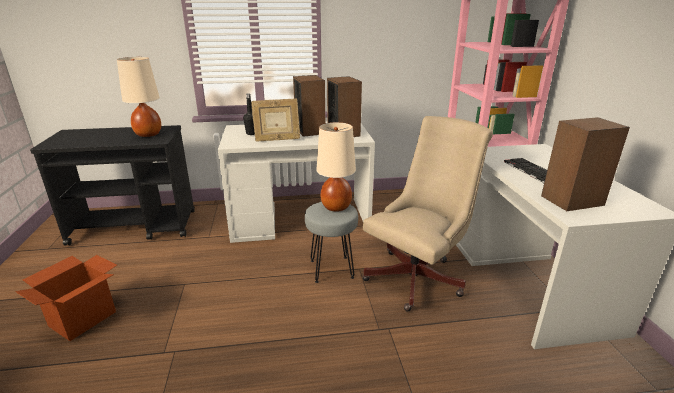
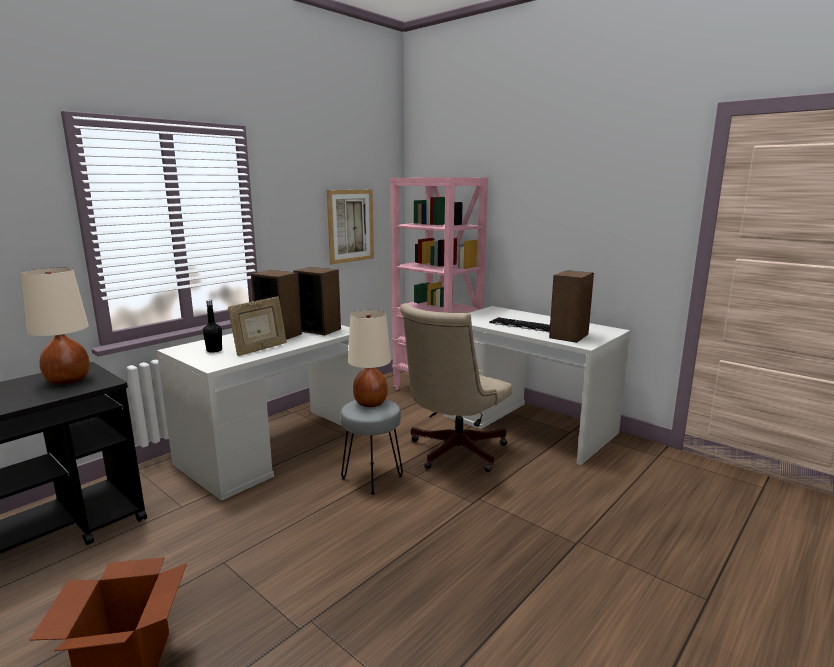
camera: 40 degrees left, 10 degrees down
beige office chair [362,116,493,311] -> beige office chair turned 150 degrees counterclockwise [400,303,512,472]
none -> picture [327,190,374,265]

